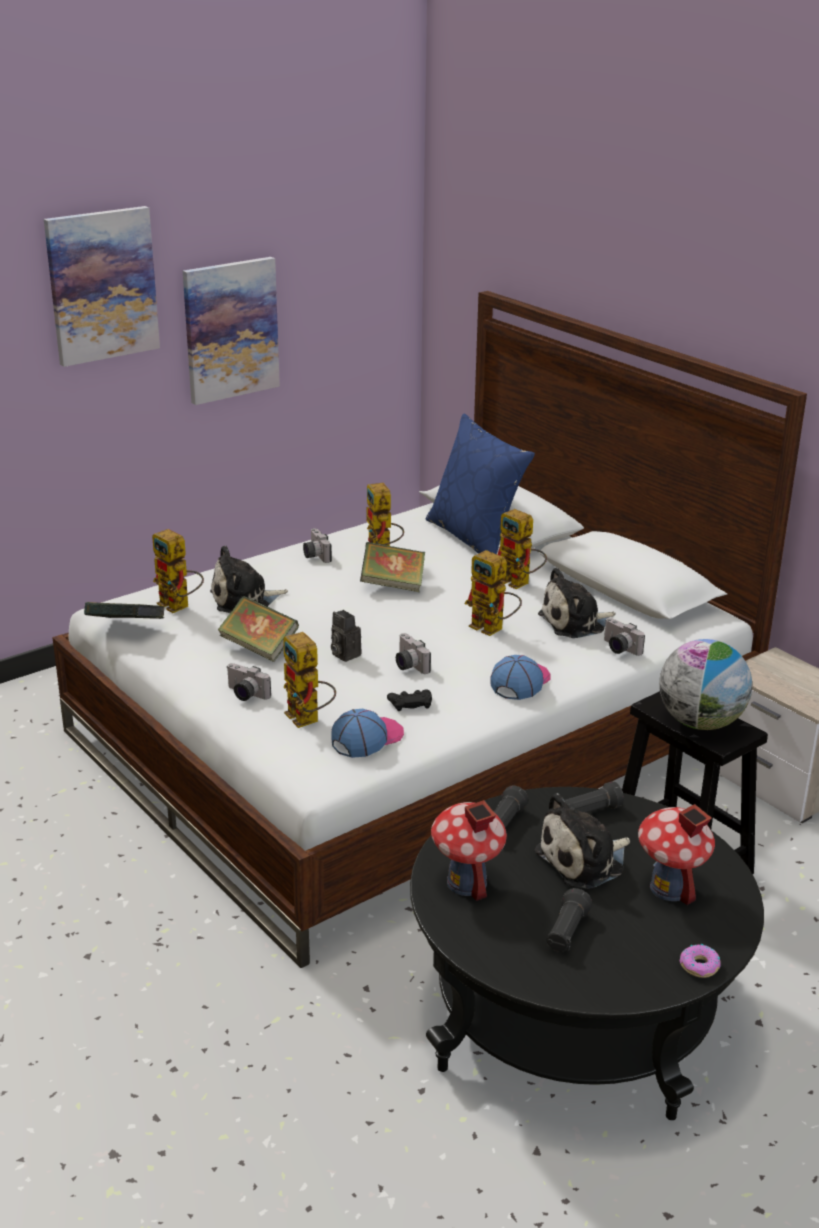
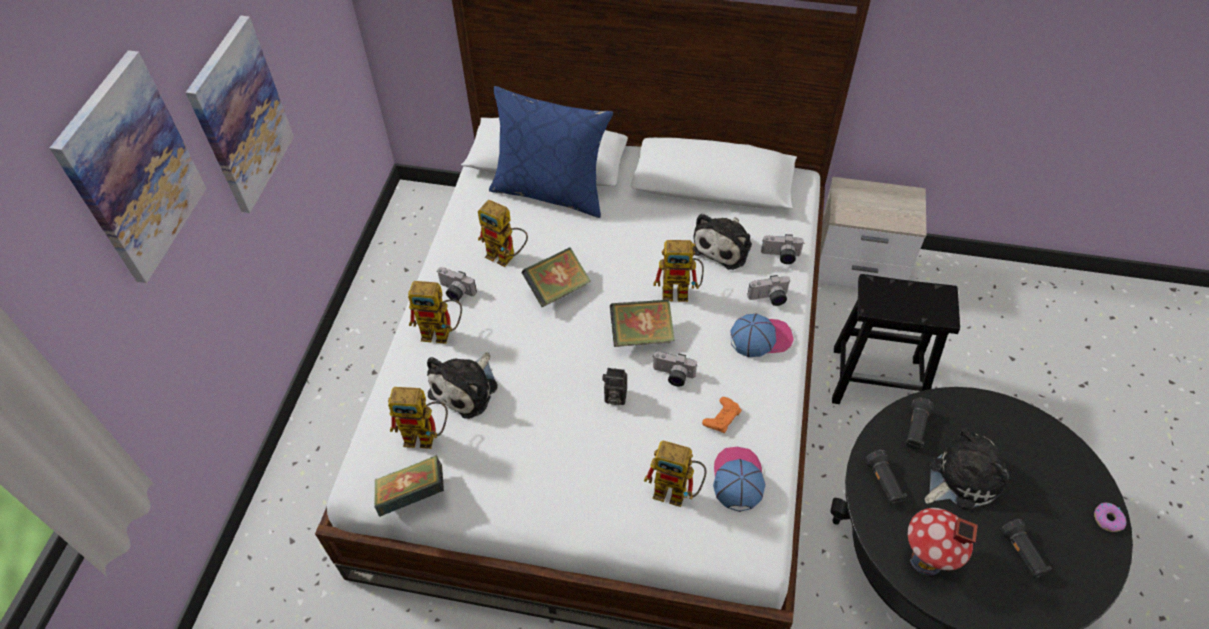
camera: 40 degrees left, 25 degrees up
book [218,596,299,662] -> book moved to [610,299,675,347]
camera [226,663,271,701] -> camera moved to [748,275,791,306]
black game controller [387,690,432,711] -> orange game controller [702,397,742,433]
cap [490,655,551,700] -> cap turned 90 degrees clockwise [731,314,794,357]
toy robot [497,509,547,589] -> toy robot moved to [408,281,462,344]
plush toy [534,793,630,889] -> plush toy turned 135 degrees counterclockwise [925,427,1010,510]
toy house [638,804,715,905] -> none
globe [659,639,752,730] -> none

